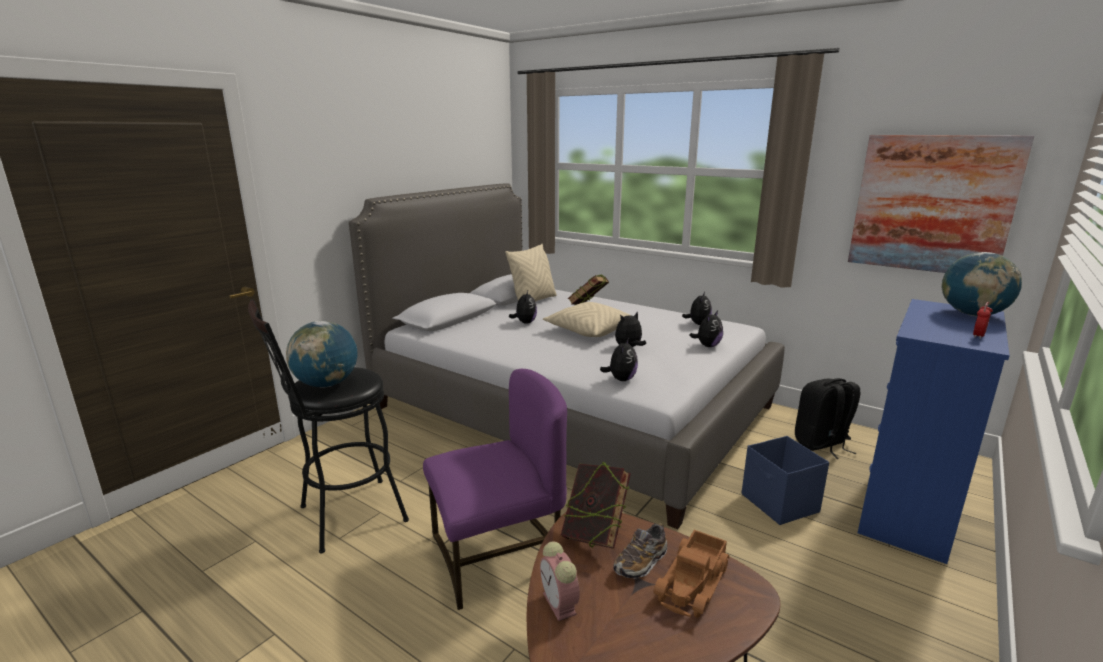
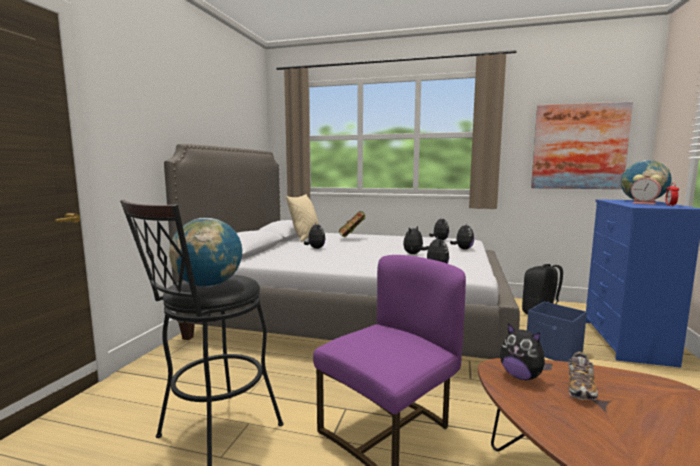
camera: 20 degrees left, 10 degrees down
alarm clock [540,541,580,621] -> alarm clock moved to [631,174,662,205]
beige pillow [543,302,629,337] -> none
book [560,462,631,549] -> plush toy [500,323,552,380]
toy truck [653,530,730,618] -> none

